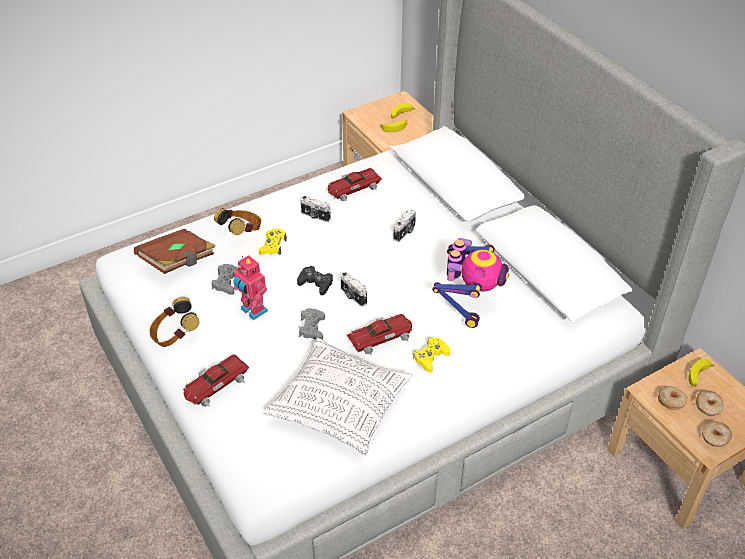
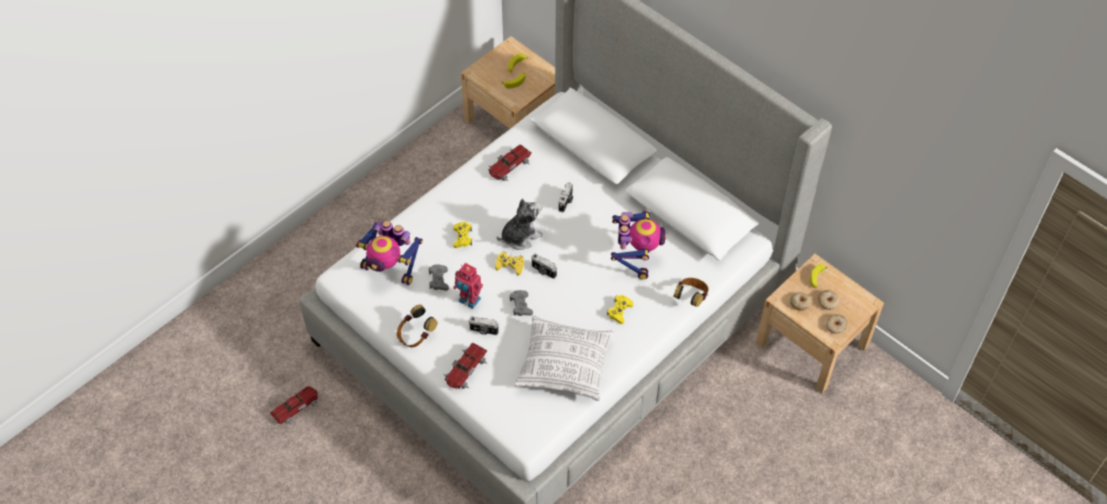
camera: 15 degrees left, 10 degrees up
brown book [134,229,215,274] -> toy robot [356,221,423,285]
headphones [214,208,261,235] -> headphones moved to [673,278,708,307]
black game controller [297,266,333,296] -> yellow game controller [495,252,524,276]
camera [300,196,331,222] -> camera moved to [469,316,499,335]
toy car [347,314,412,355] -> toy car moved to [270,386,318,425]
none -> plush toy [497,199,543,250]

